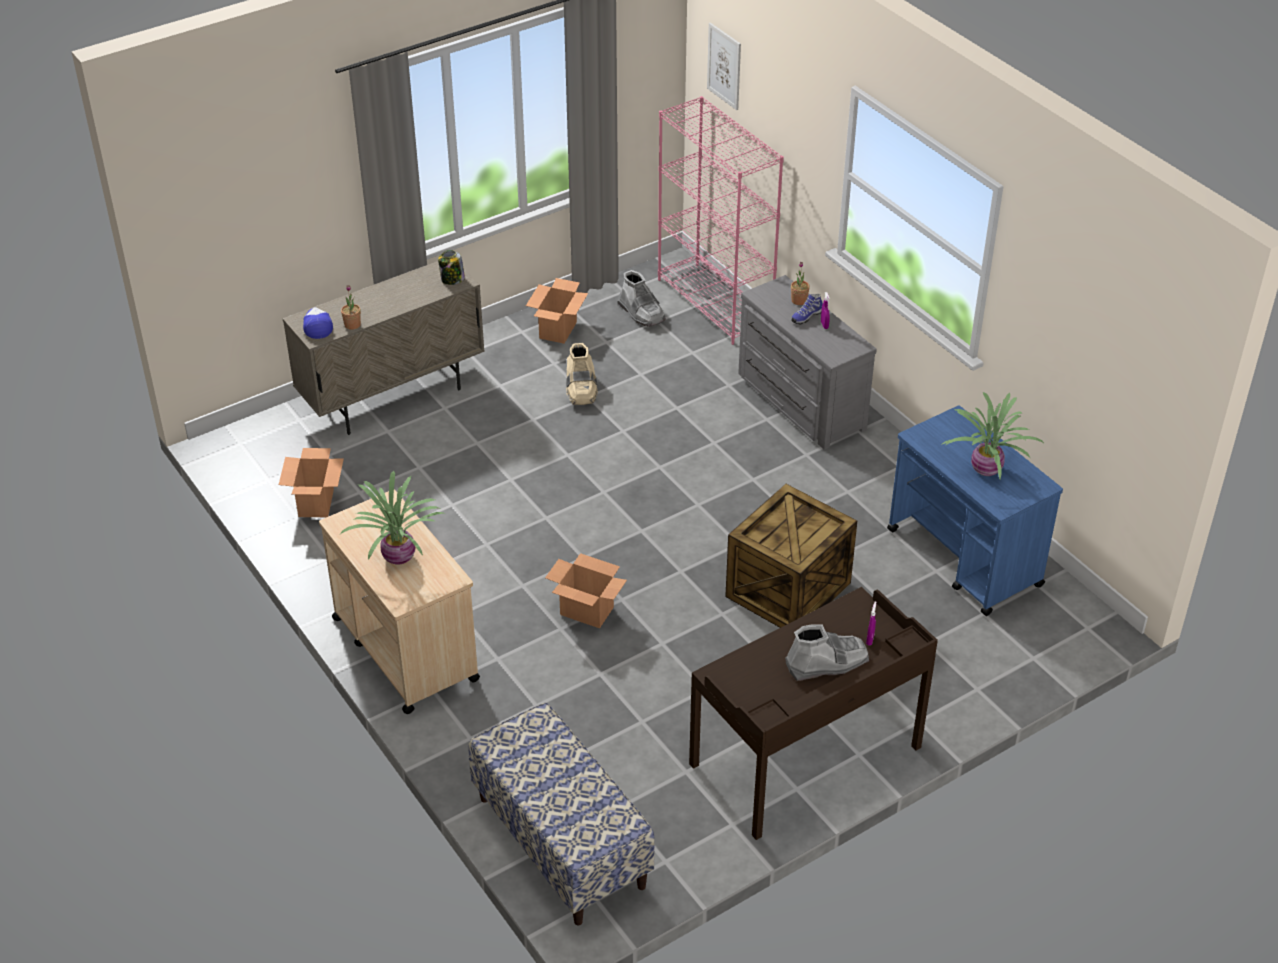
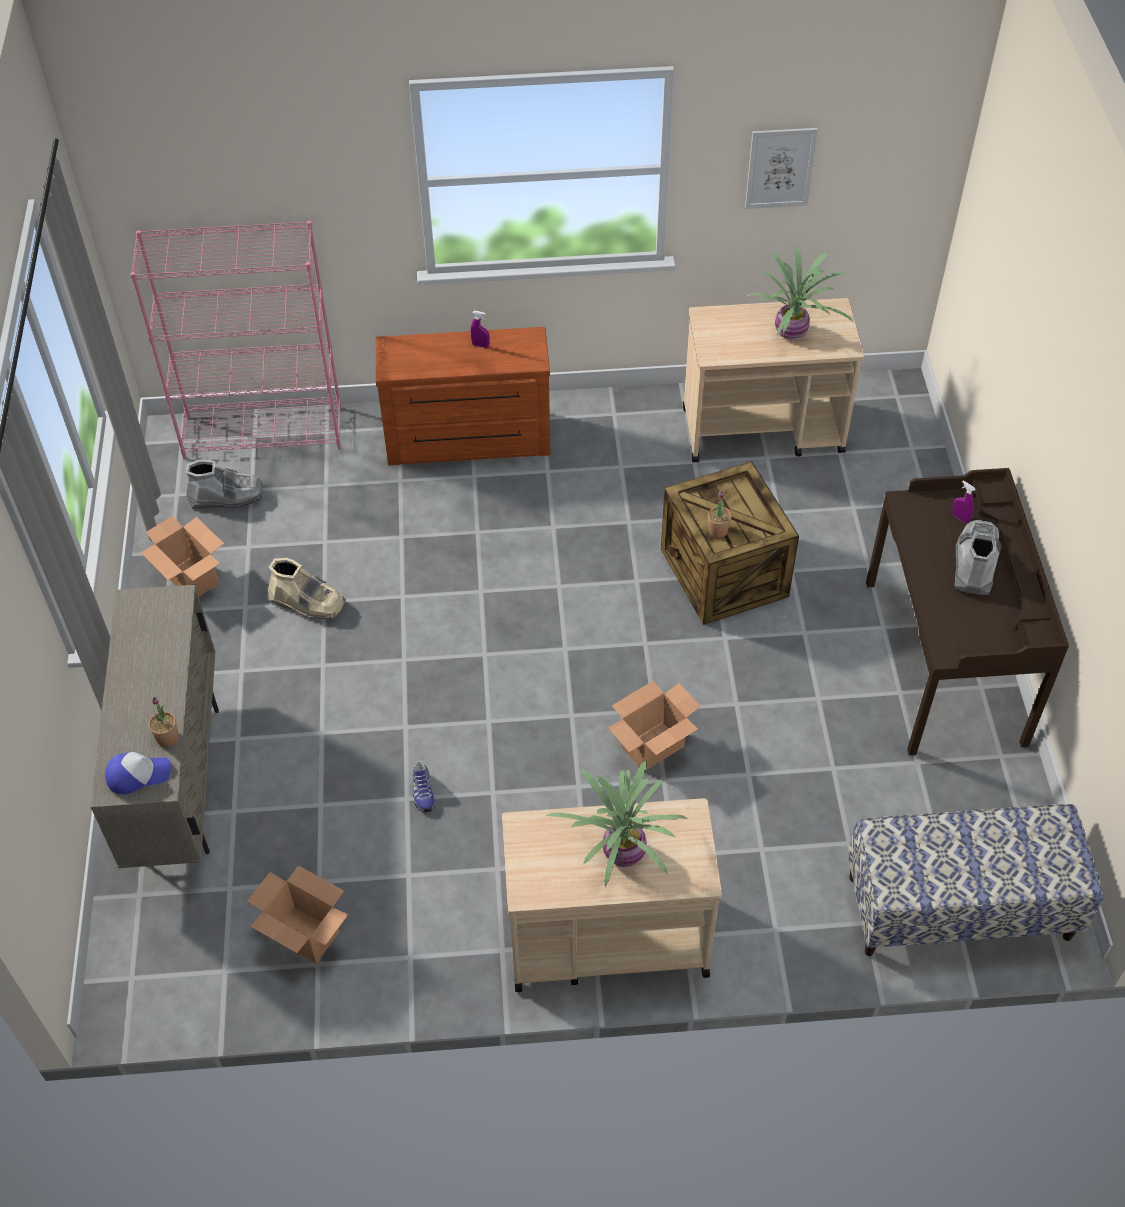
camera: 60 degrees left, 10 degrees up
cap [303,307,333,339] -> cap turned 150 degrees clockwise [105,751,171,794]
jar [438,250,465,285] -> none
picture [707,23,741,110] -> picture moved to [745,128,818,209]
grey dresser [738,275,877,450] -> brown dresser [375,327,551,465]
potted plant [791,262,810,305] -> potted plant moved to [708,491,731,538]
shoe [791,294,823,325] -> shoe moved to [412,761,435,812]
blue cart [887,405,1063,616] -> beige cart [683,298,864,462]

